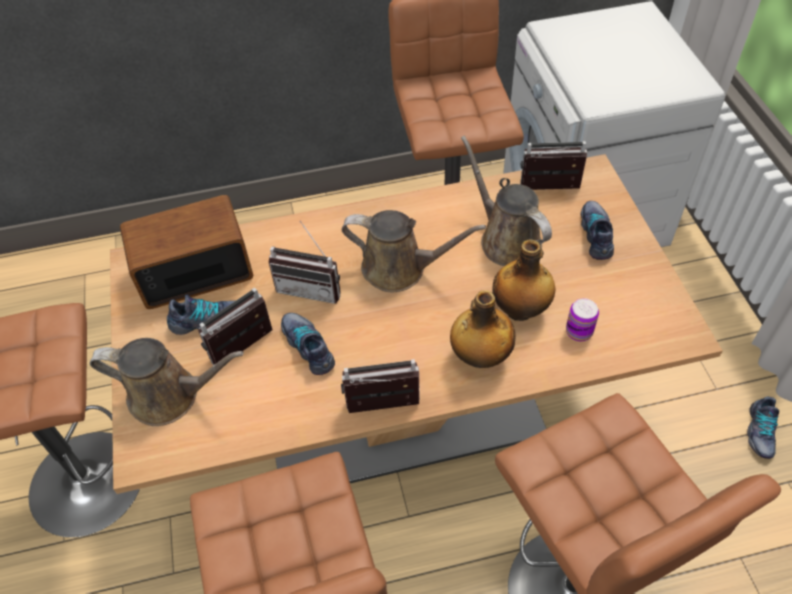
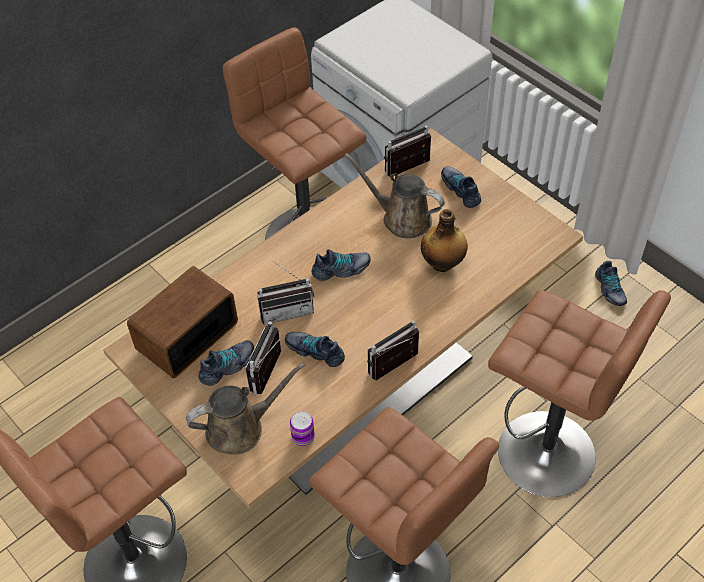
camera: 30 degrees left, 0 degrees up
brown watering can [342,210,486,292] -> shoe [311,249,371,281]
bottle [450,290,516,368] -> none
can [566,298,599,341] -> can moved to [290,411,315,446]

